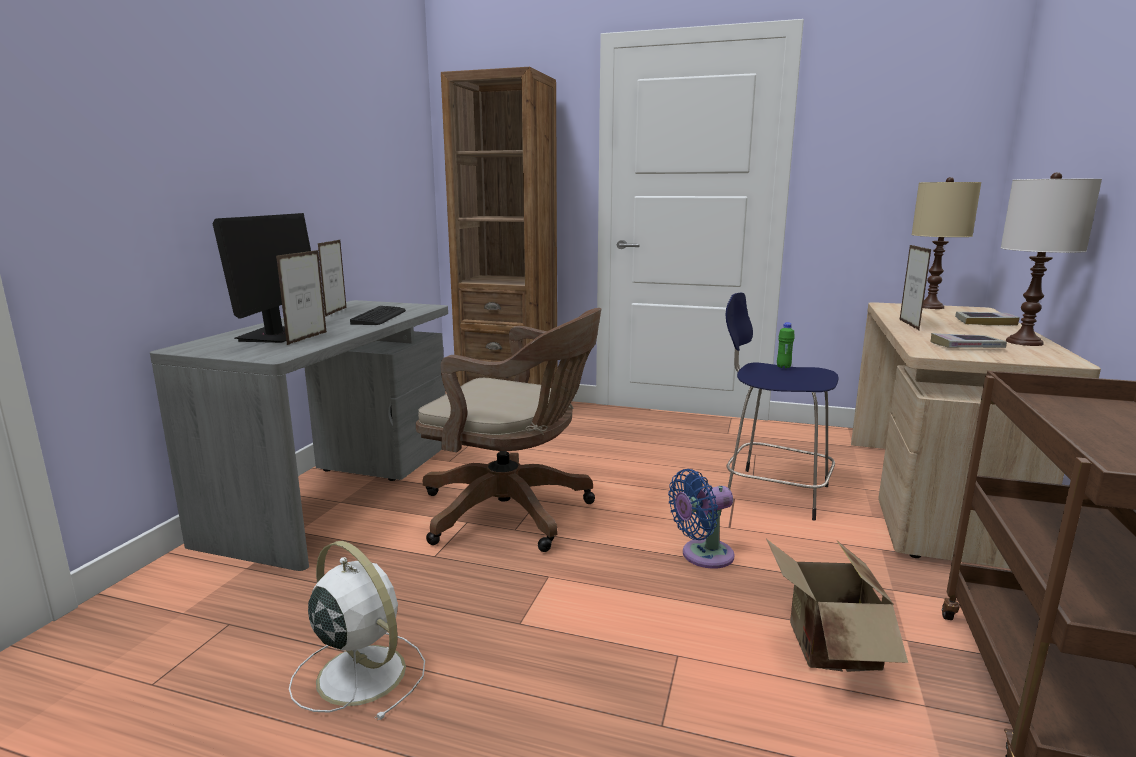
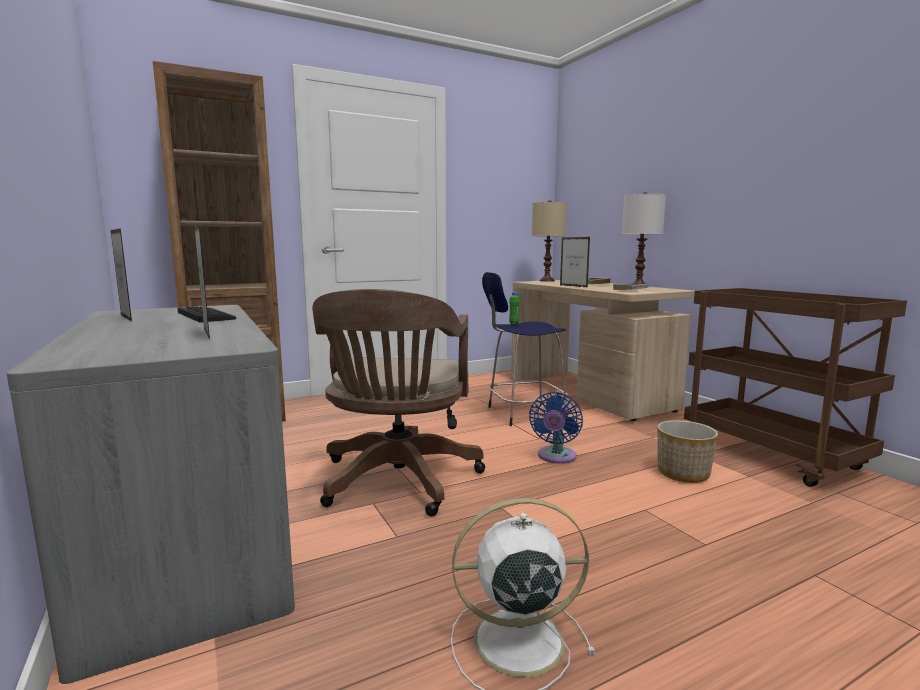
camera: 45 degrees left, 5 degrees down
monitor [212,213,311,343] -> none
brown office chair [416,308,601,552] -> brown office chair turned 120 degrees clockwise [312,289,485,516]
cardboard box [766,539,908,672] -> planter [657,420,718,483]

